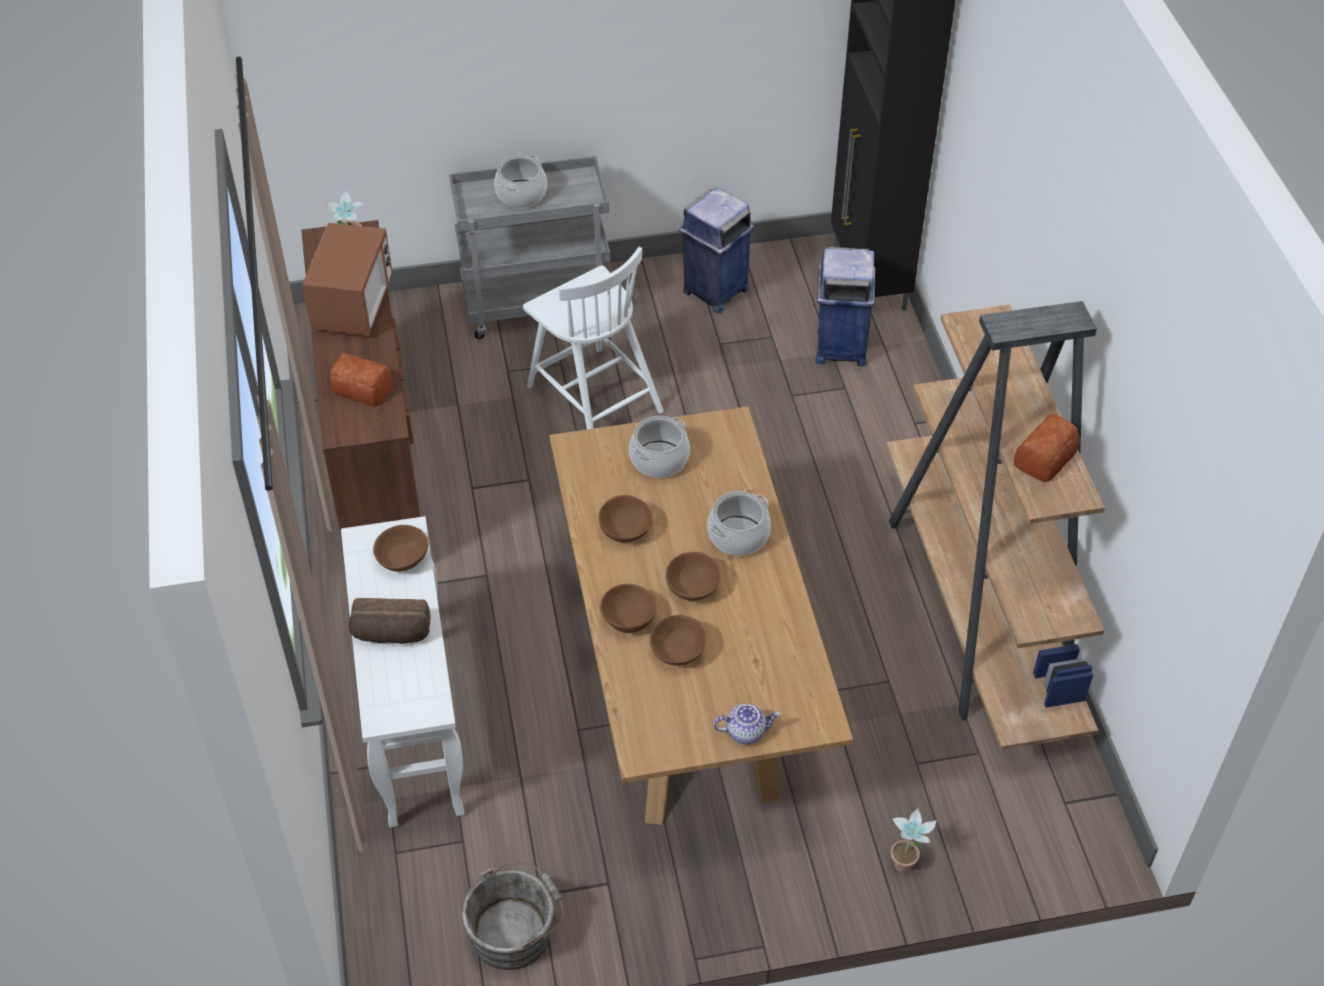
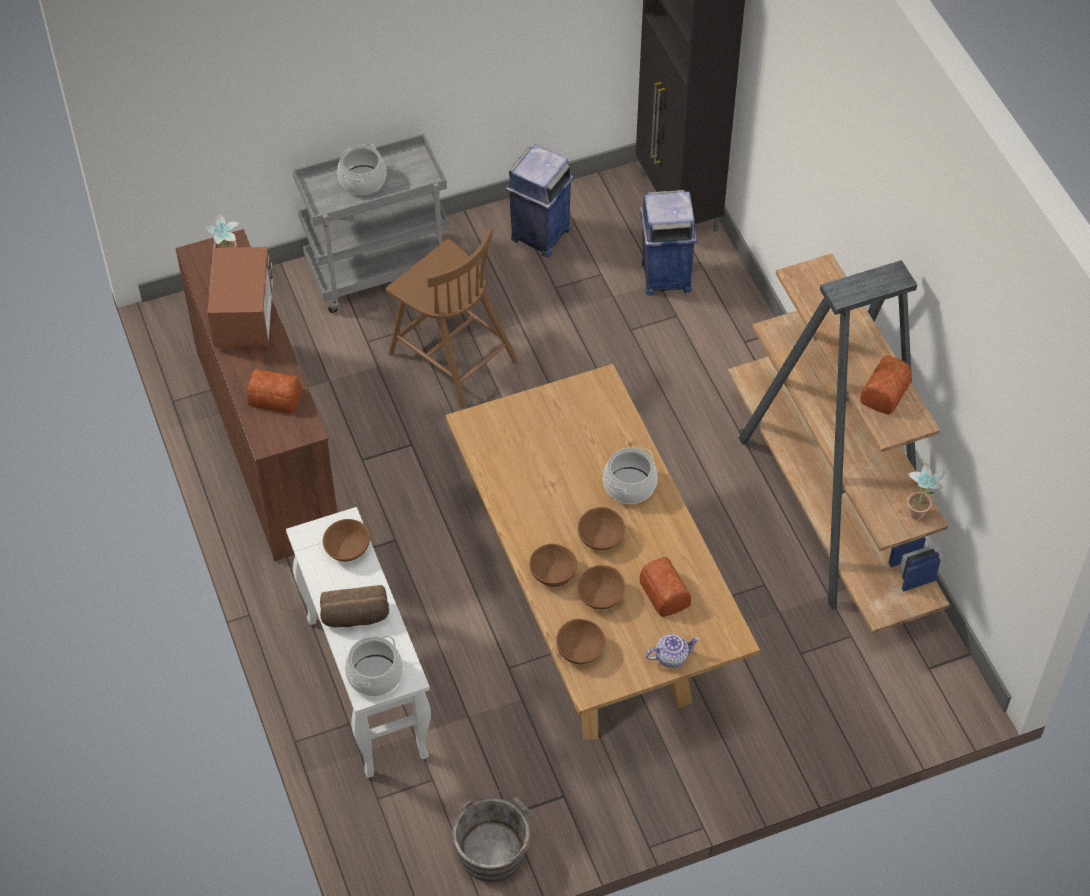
camera: 10 degrees left, 5 degrees up
white chair [523,247,664,429] -> brown chair [386,227,519,408]
brown bowl [599,495,653,542] -> brown bowl moved to [556,619,606,664]
cooking pot [629,416,690,478] -> cooking pot moved to [345,636,403,697]
potted plant [891,808,936,872] -> potted plant moved to [907,462,944,520]
none -> bread [639,557,691,617]

